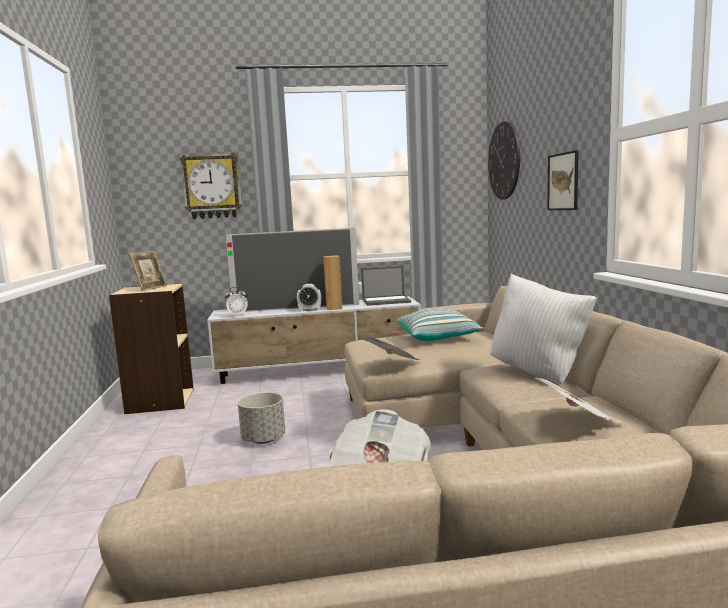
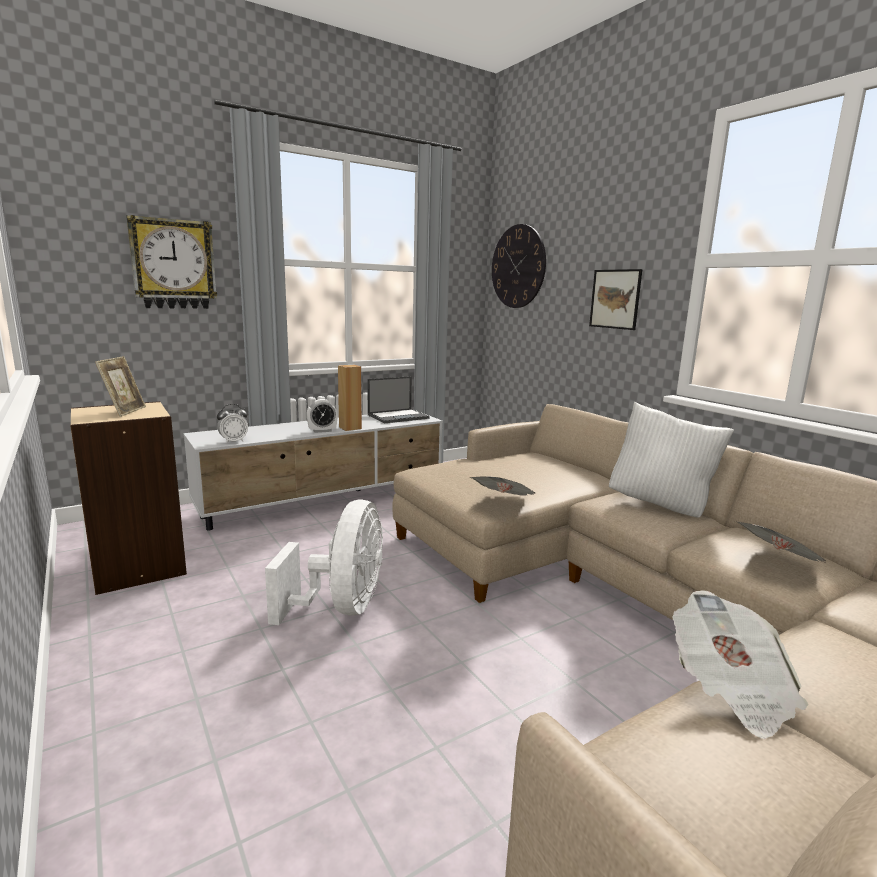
camera: 25 degrees left, 5 degrees up
television [225,228,359,312] -> none
grey planter [238,392,285,444] -> white fan [265,499,383,625]
pillow [397,308,484,341] -> none

